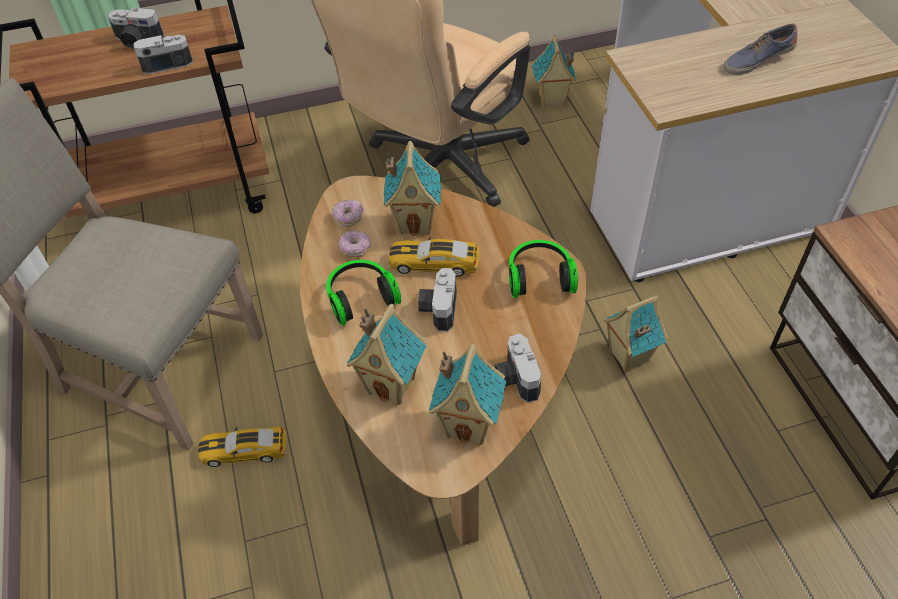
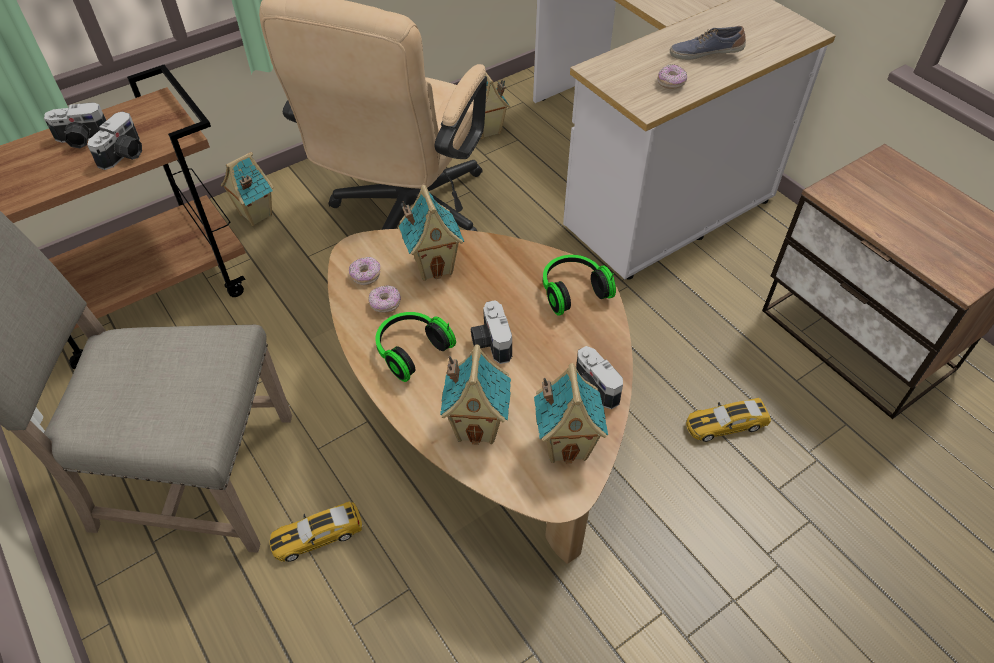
camera: 20 degrees left, 0 degrees up
camera [133,35,193,74] -> camera turned 150 degrees clockwise [87,111,142,170]
toy car [389,237,480,277] -> toy car moved to [686,398,771,442]
toy house [603,295,668,372] -> toy house moved to [221,152,274,226]
shoe [723,24,797,75] -> shoe turned 45 degrees clockwise [670,26,746,60]
none -> donut [657,64,687,89]

